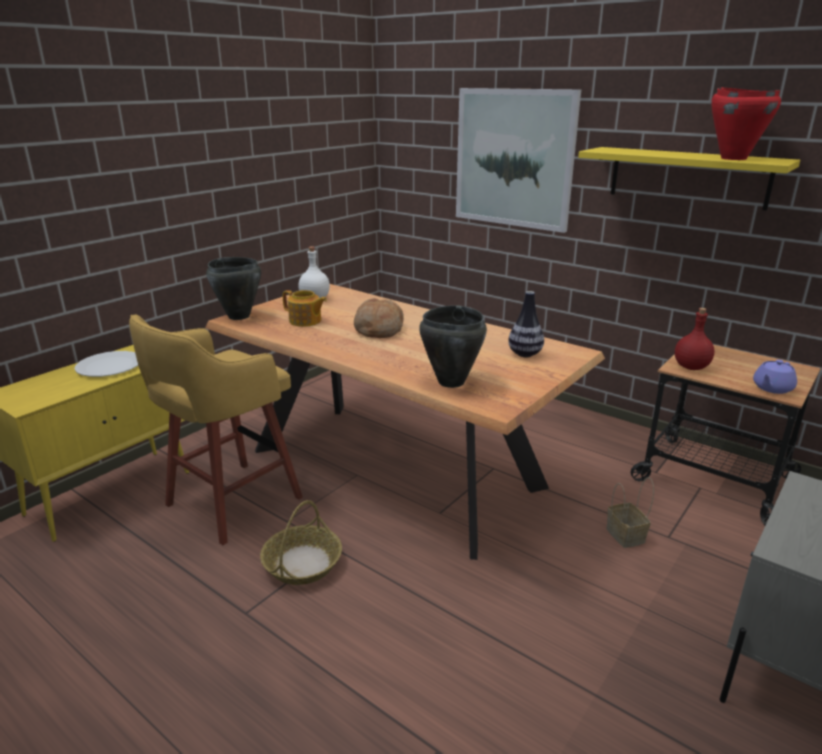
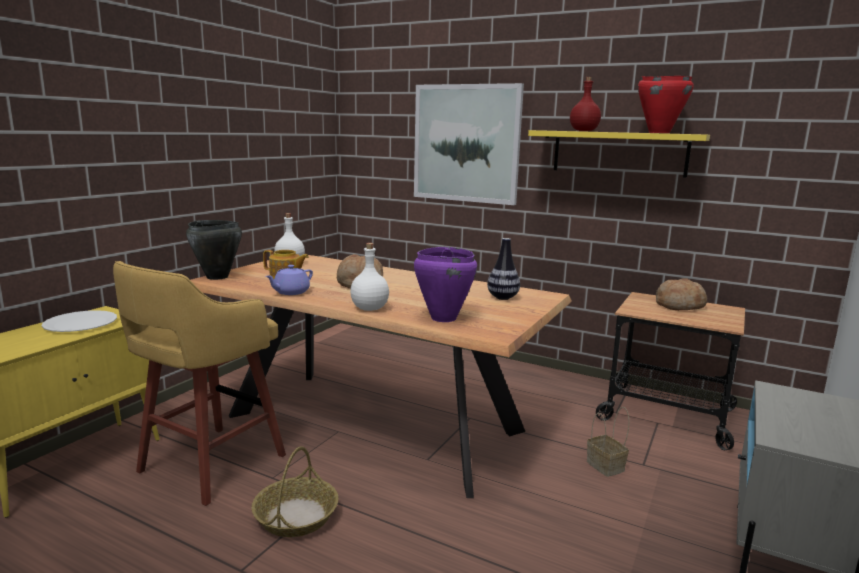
camera: 10 degrees left, 10 degrees down
black cooking pot [419,305,487,388] -> purple cooking pot [414,247,477,322]
red bottle [675,308,714,370] -> red bottle moved to [570,77,601,131]
purple teapot [753,360,797,394] -> purple teapot moved to [266,265,313,295]
none -> white bottle [350,243,389,311]
none -> bread [656,278,707,310]

